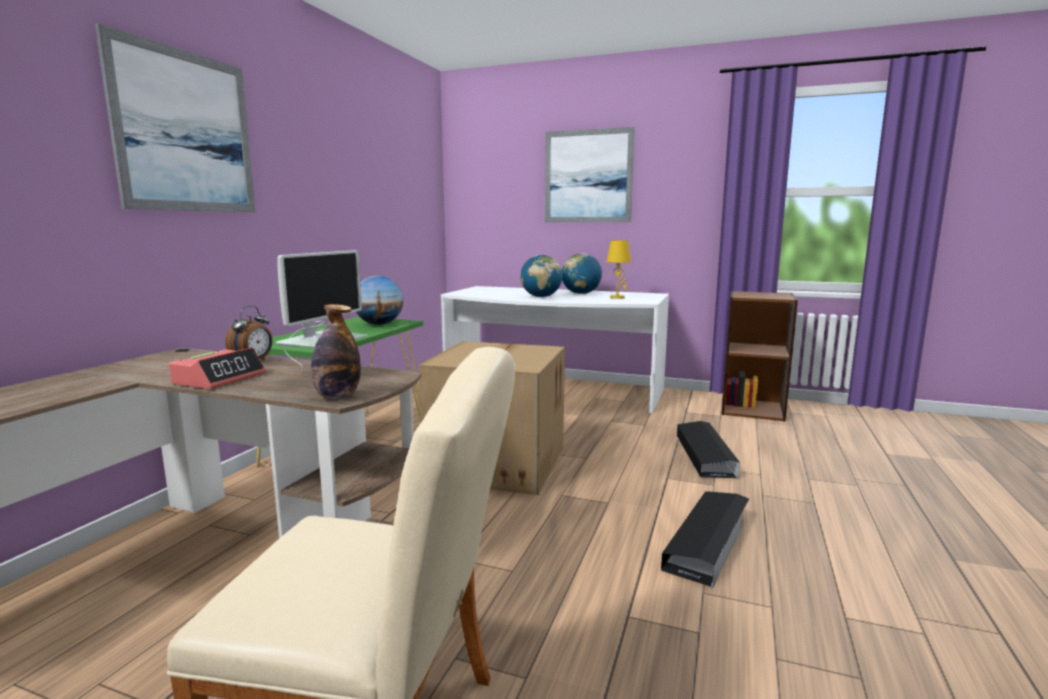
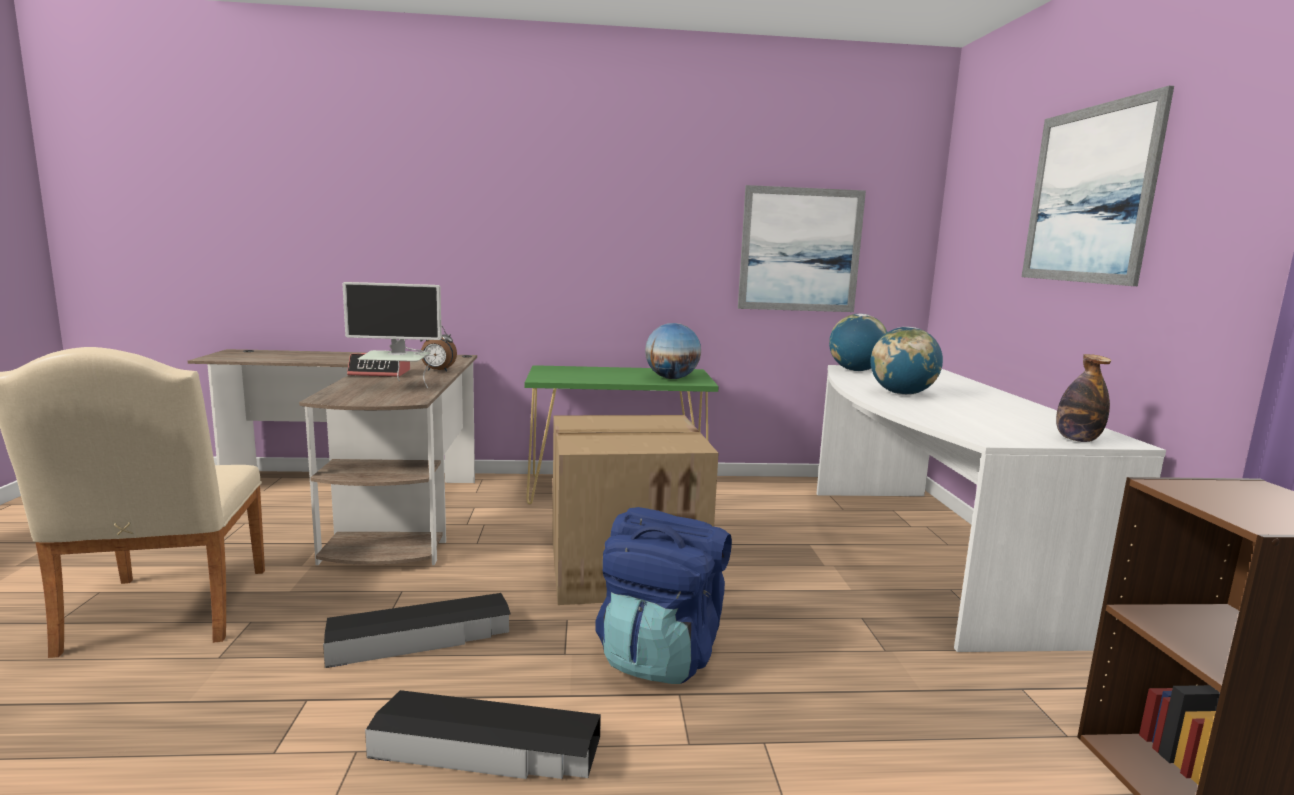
camera: 65 degrees right, 0 degrees up
picture [95,23,256,212] -> picture moved to [738,185,866,312]
bottle [311,304,361,399] -> bottle moved to [1056,354,1111,442]
globe [562,253,602,294] -> globe moved to [829,314,887,371]
yellow table lamp [607,240,631,299] -> none
black storage box [677,421,740,478] -> black storage box moved to [323,593,511,668]
none -> blue backpack [595,507,732,684]

